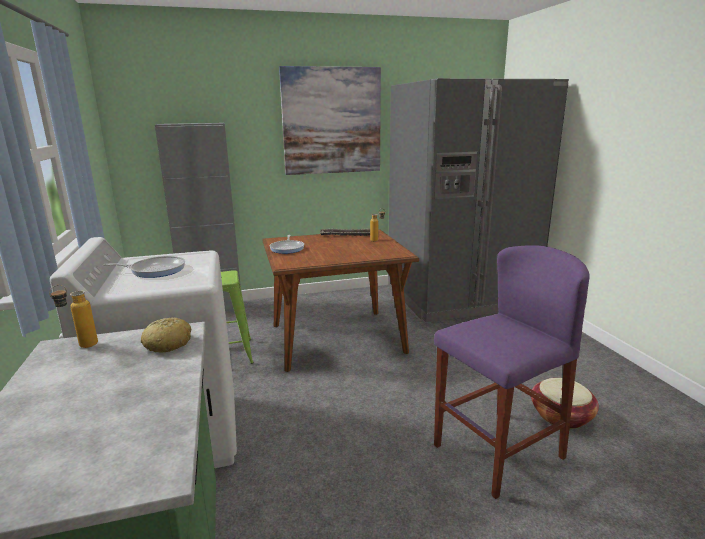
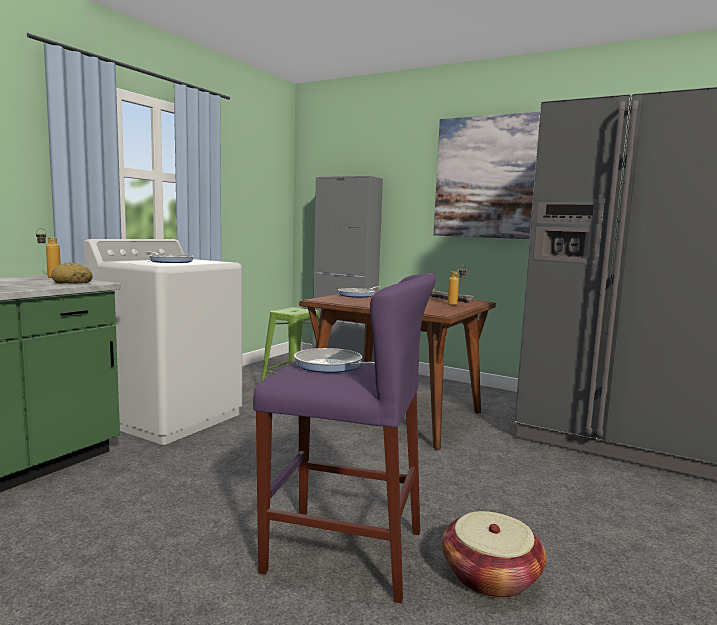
camera: 45 degrees right, 10 degrees down
none -> frying pan [294,348,375,373]

